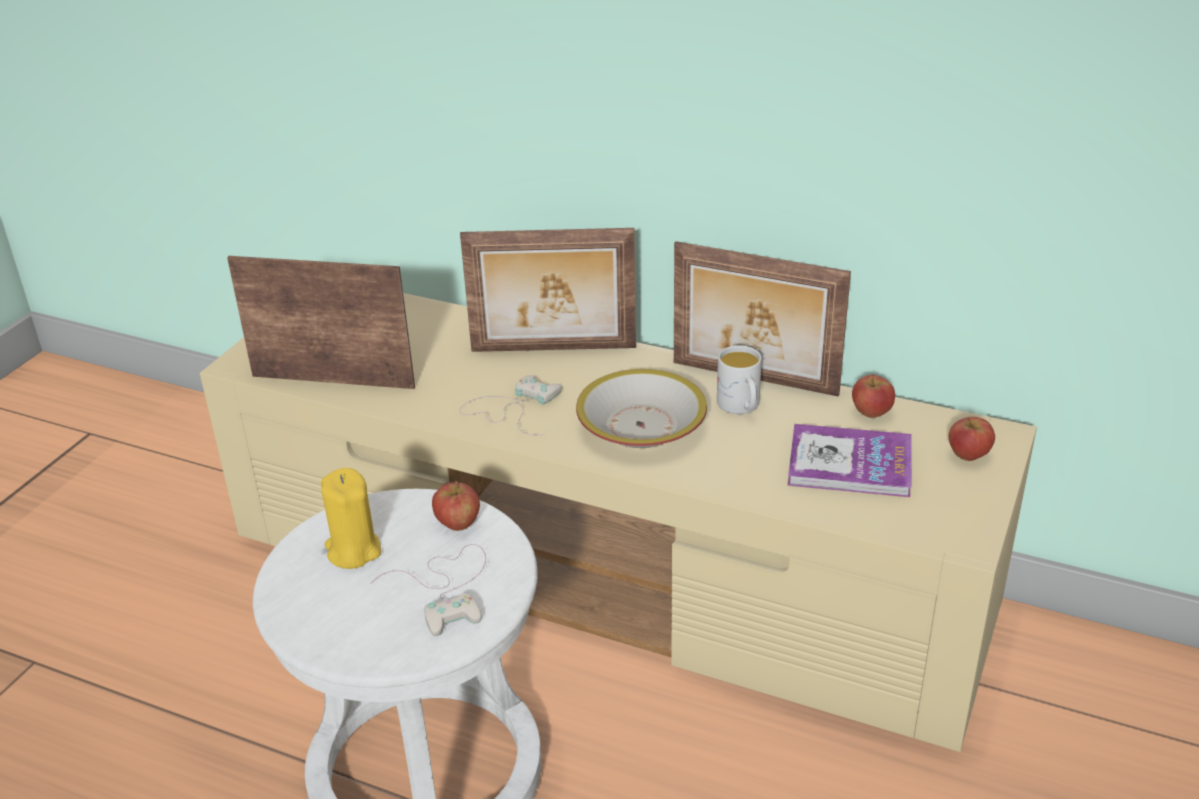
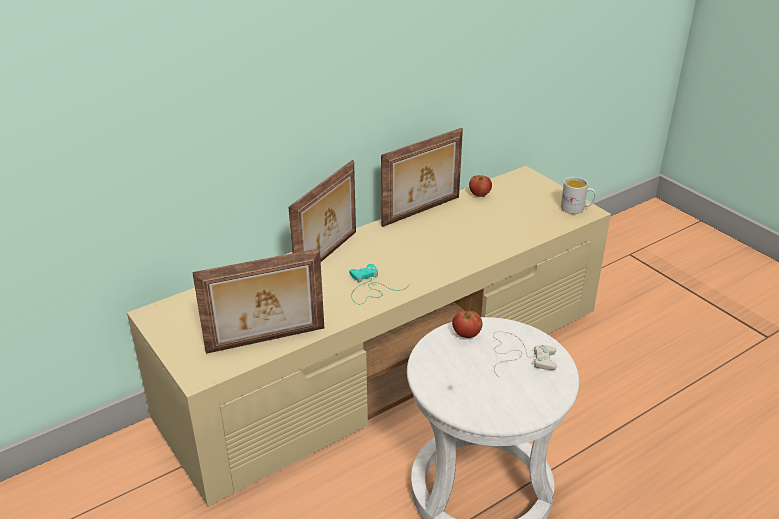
camera: 60 degrees left, 0 degrees up
picture frame [227,256,415,389] -> picture frame turned 150 degrees counterclockwise [192,249,324,354]
yellow candle [321,468,381,569] -> none
white game controller [460,375,562,435] -> turquoise game controller [349,264,410,304]
bowl [576,369,707,448] -> none
white mug [717,345,762,414] -> white mug moved to [561,177,596,214]
book [787,424,912,497] -> none
apple [949,417,995,461] -> none

